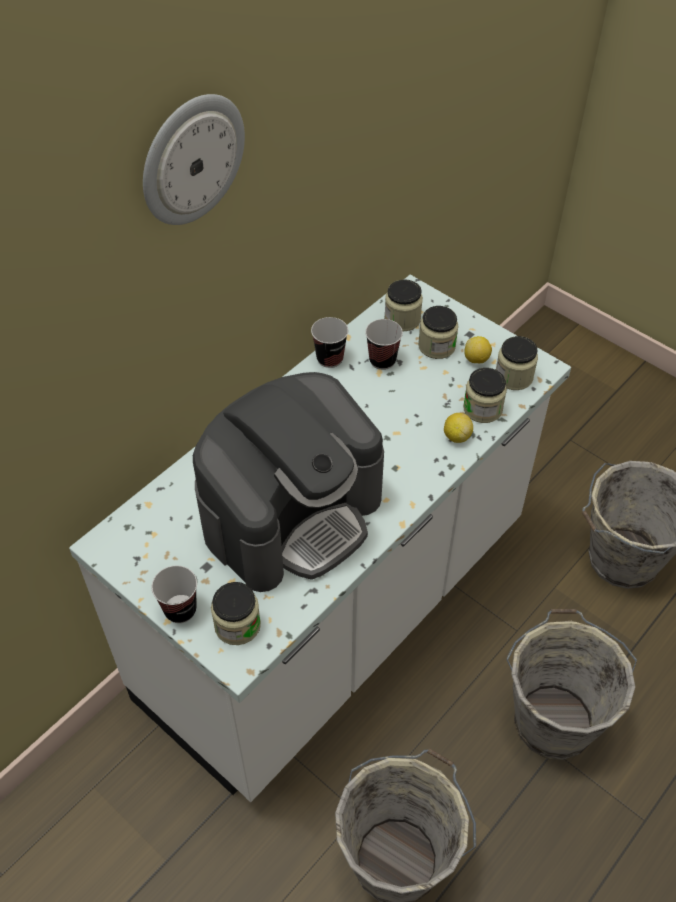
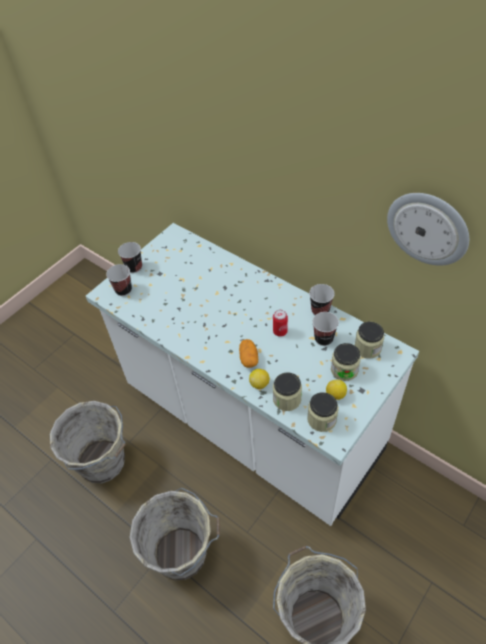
camera: 90 degrees right, 0 degrees up
wall clock [143,94,245,225] -> wall clock moved to [387,193,469,266]
coffee machine [193,372,384,592] -> none
jar [211,582,261,645] -> cup [106,264,132,296]
none -> potato [239,339,258,368]
none -> can [273,310,288,337]

